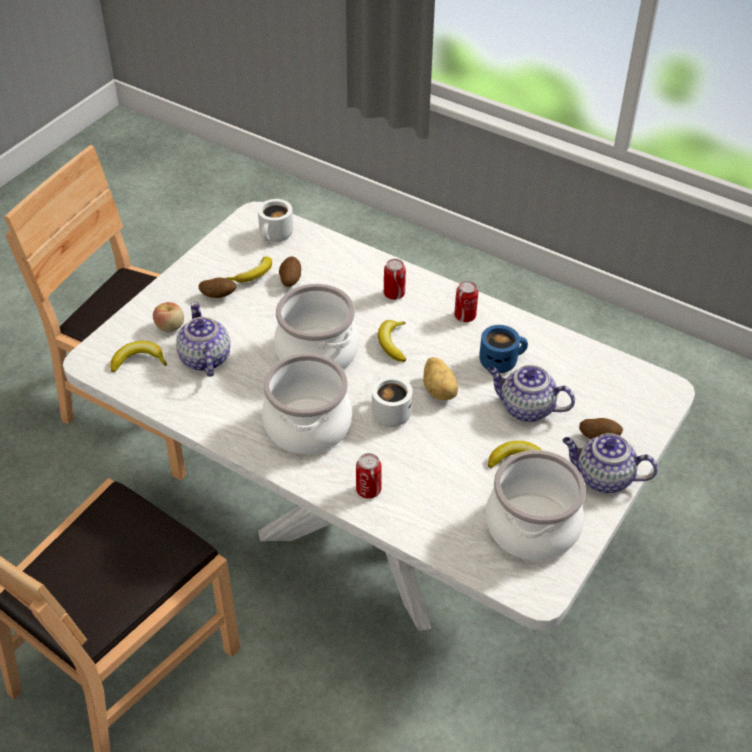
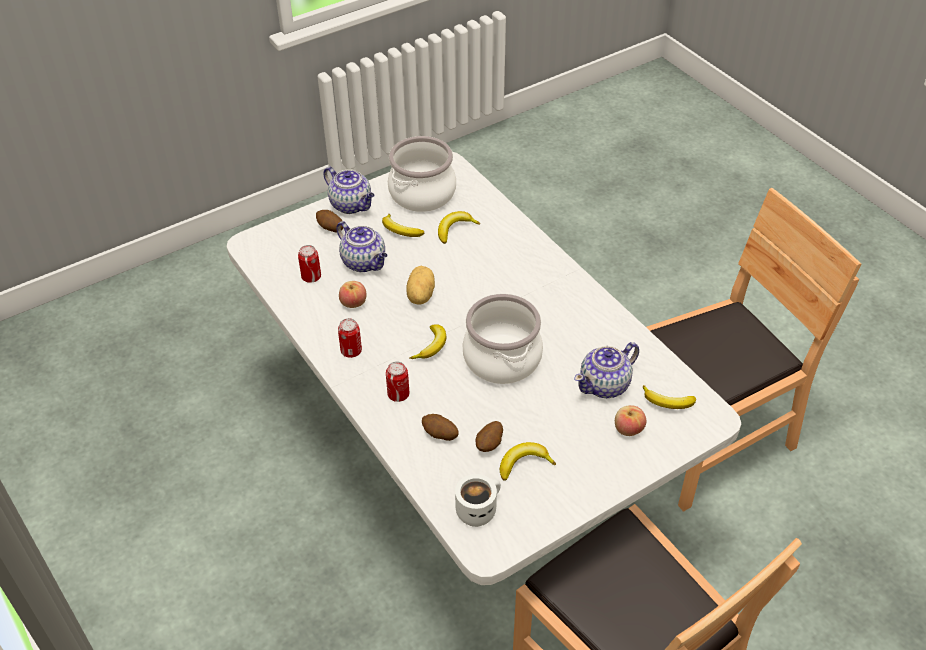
camera: 155 degrees left, 0 degrees up
teapot [176,302,230,377] -> teapot turned 45 degrees clockwise [574,342,639,398]
potato [199,278,236,298] -> potato moved to [422,414,459,441]
cooking pot [262,353,352,454] -> none
can [356,453,382,499] -> can moved to [298,245,321,283]
white mug [372,376,413,427] -> none
blue mug [479,325,528,373] -> apple [339,281,366,308]
none -> banana [438,211,480,244]

